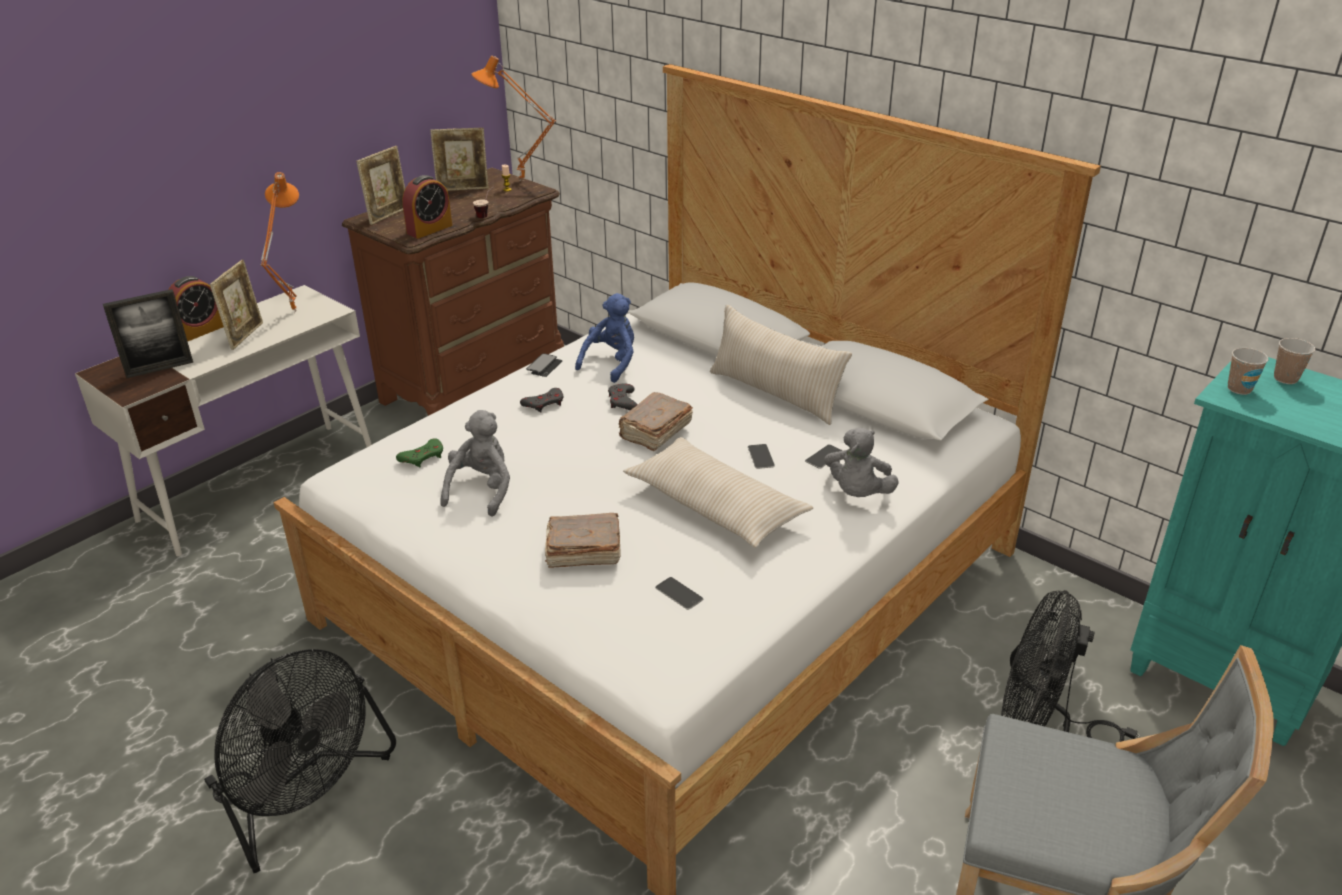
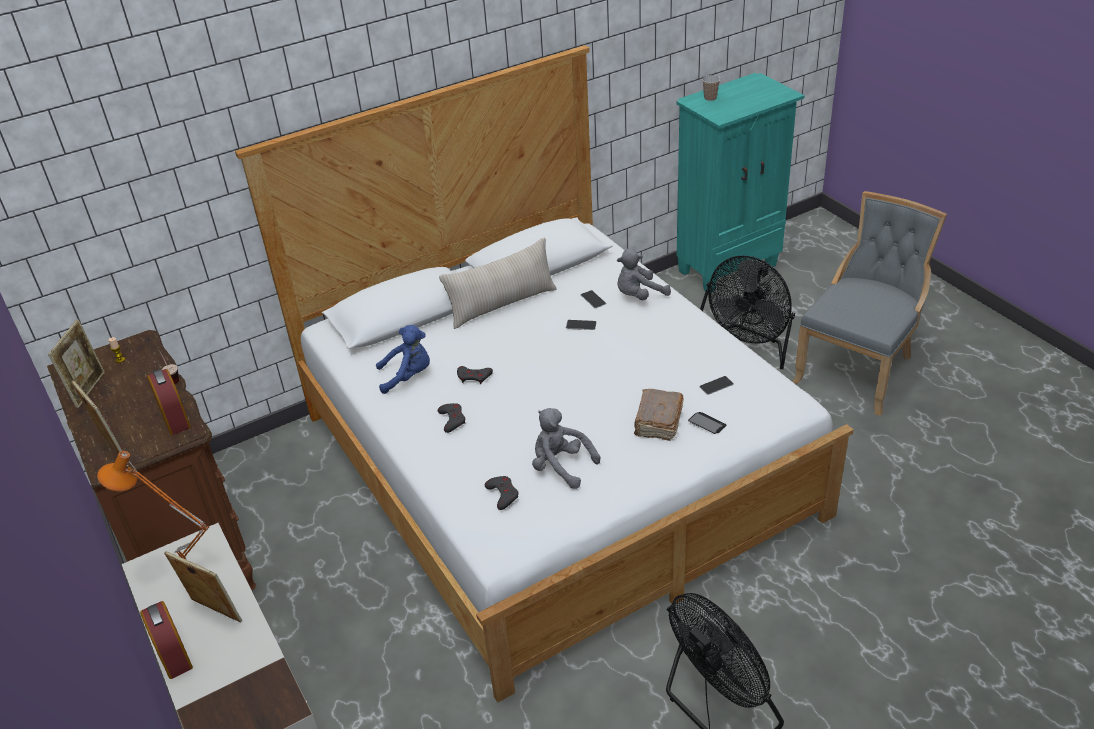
camera: 70 degrees left, 5 degrees up
picture frame [103,289,193,378] -> none
green game controller [396,438,443,467] -> grey game controller [485,476,519,510]
orange table lamp [471,55,556,181] -> none
phone [526,353,562,377] -> phone moved to [688,412,727,434]
blue plush toy [575,293,634,383] -> blue plush toy turned 120 degrees clockwise [376,325,430,394]
brown book [618,392,693,451] -> none
beige pillow [623,437,813,548] -> none
grey plush toy [824,427,899,497] -> grey plush toy turned 120 degrees clockwise [617,249,671,300]
cup [1228,348,1269,395] -> none

